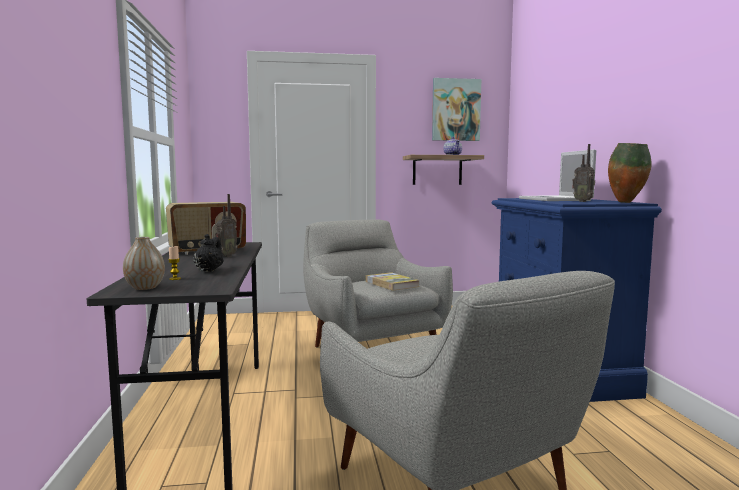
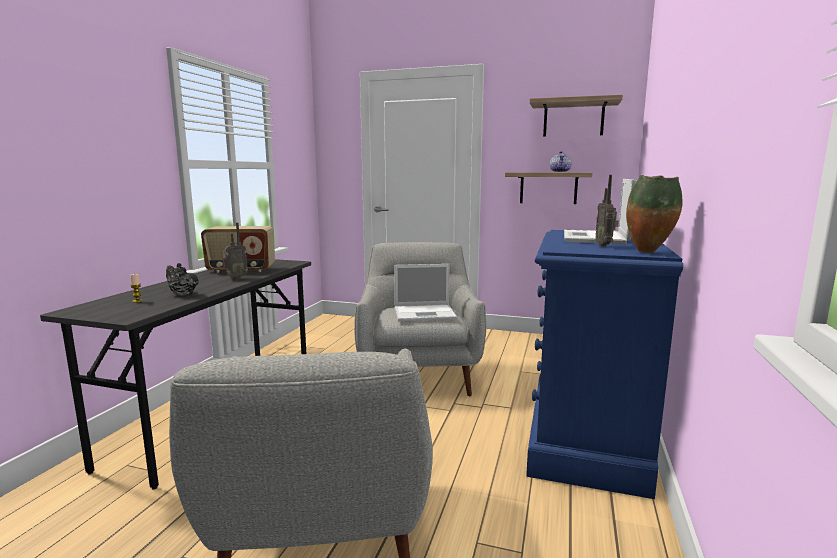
camera: 25 degrees right, 5 degrees up
vase [123,237,165,290] -> none
black teapot [193,234,224,272] -> black teapot turned 90 degrees counterclockwise [166,263,199,296]
book [366,272,419,291] -> laptop [394,264,457,321]
picture [432,78,481,141] -> shelf [530,94,623,137]

